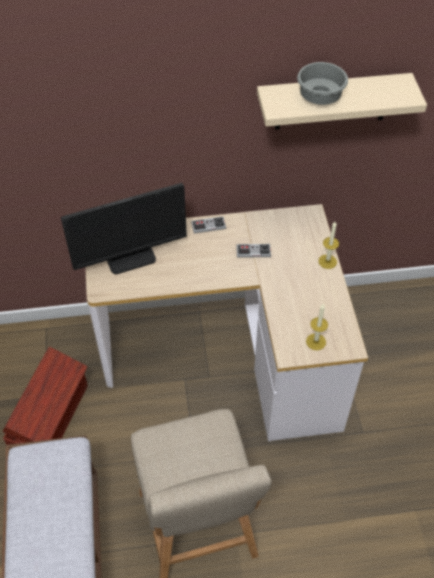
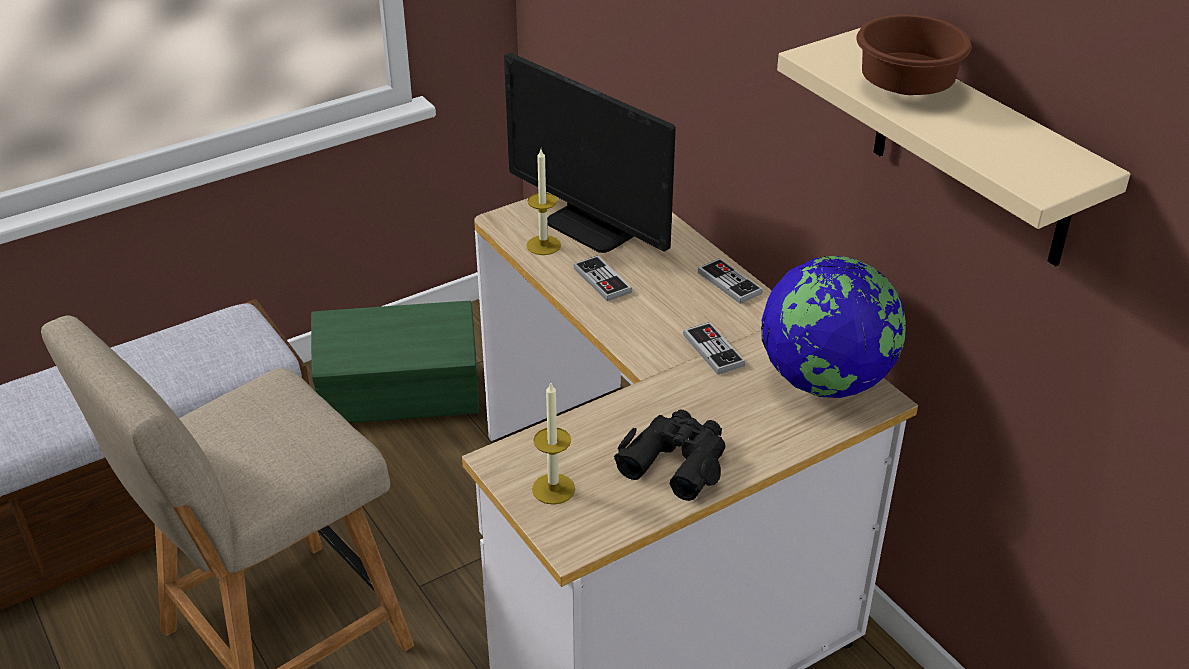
camera: 65 degrees right, 15 degrees down
brown storage box [3,347,88,445] -> green storage box [311,301,479,423]
grey bowl [297,62,348,105] -> brown bowl [856,15,972,95]
candle [318,222,339,269] -> candle moved to [527,149,561,255]
none -> game controller [573,255,632,301]
none -> black binoculars [614,410,725,501]
none -> globe [761,256,906,398]

